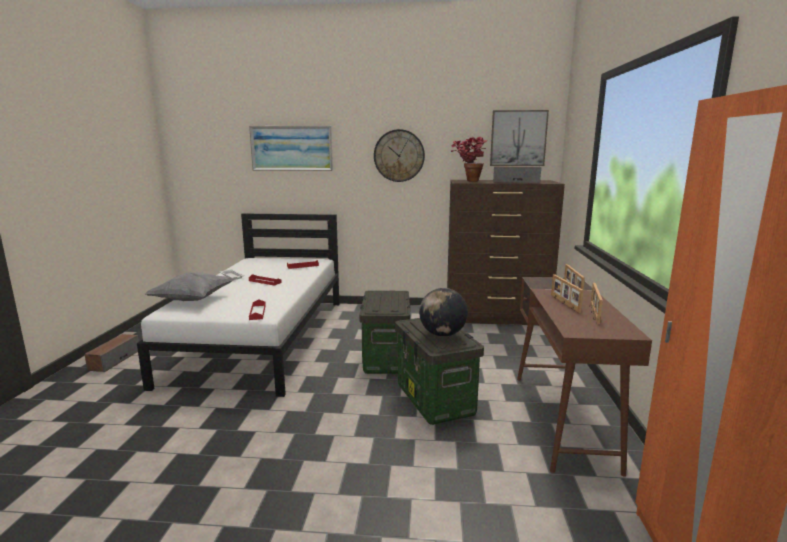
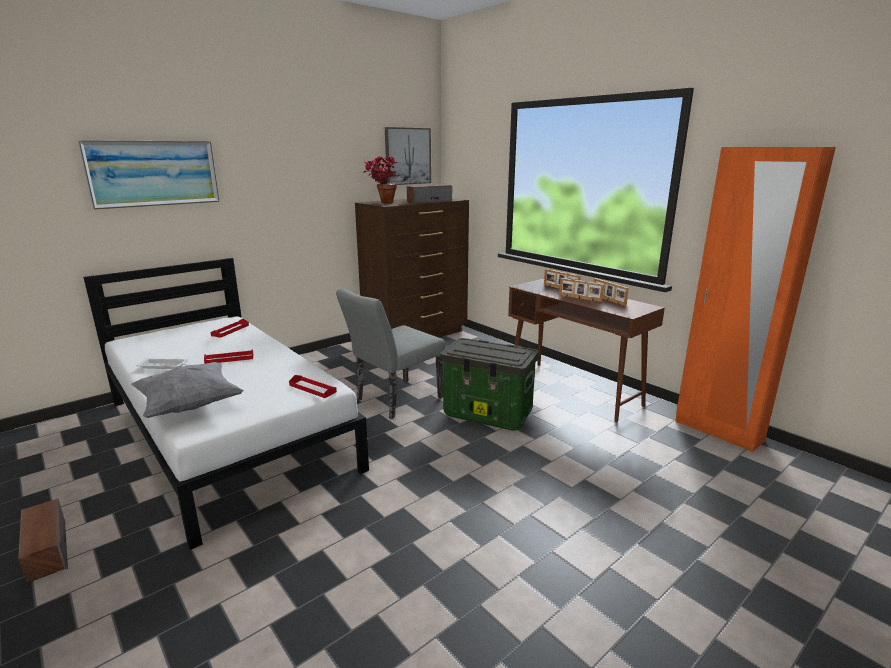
camera: 45 degrees left, 5 degrees up
storage box [359,291,410,374] -> grey chair [336,288,445,419]
wall clock [374,129,425,182] -> none
globe [419,288,468,337] -> none

